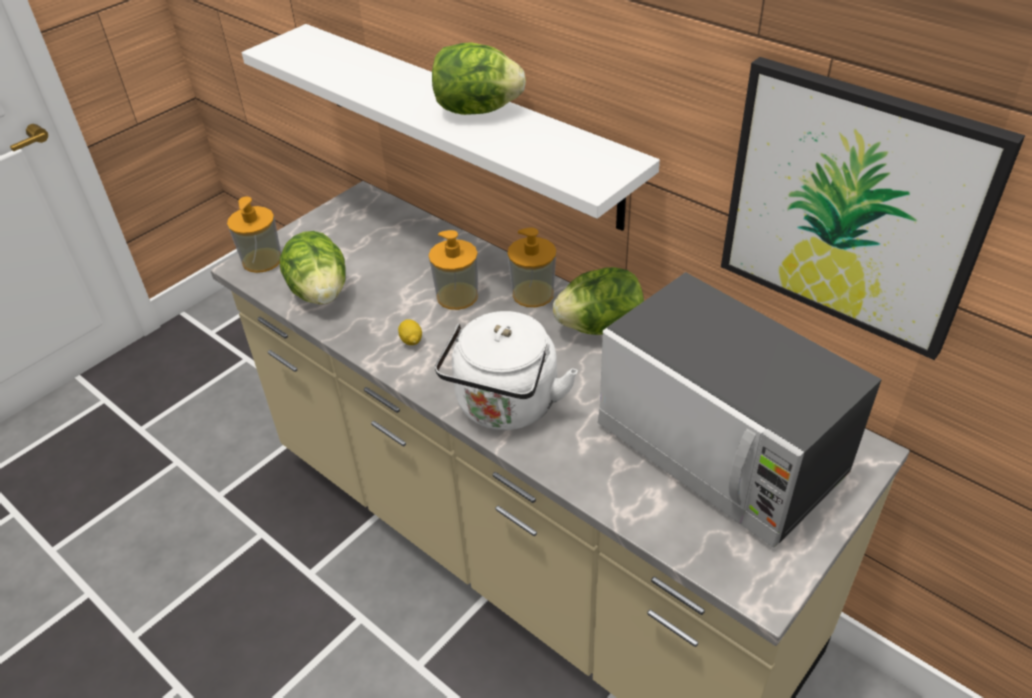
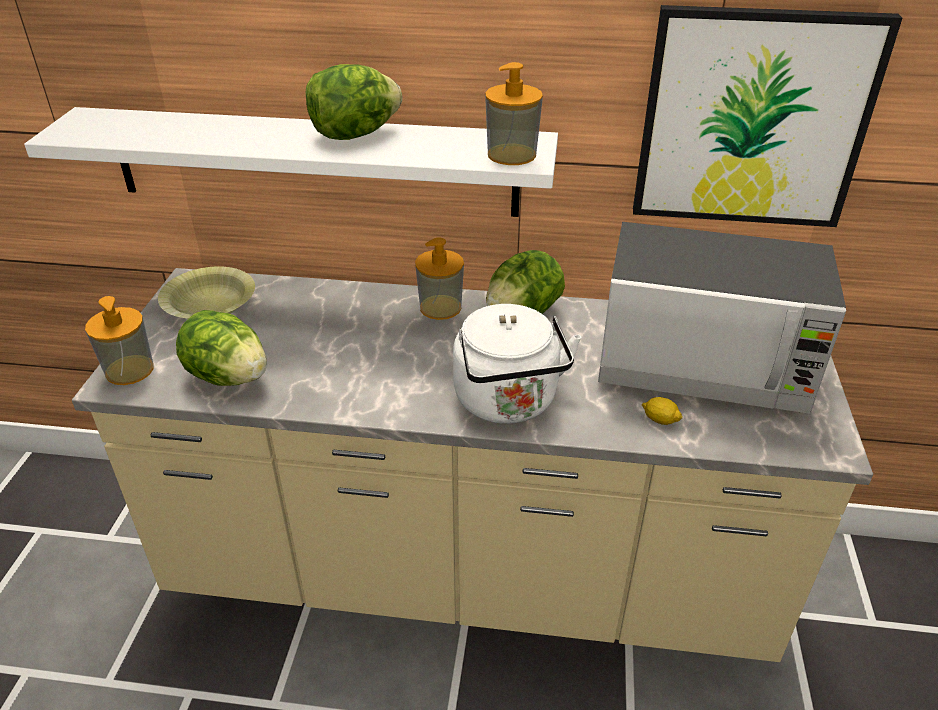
camera: 35 degrees left, 5 degrees down
lemon [398,319,422,345] -> lemon moved to [642,397,683,425]
soap dispenser [429,230,478,310] -> soap dispenser moved to [485,62,543,165]
none -> yellow bowl [158,266,255,319]

